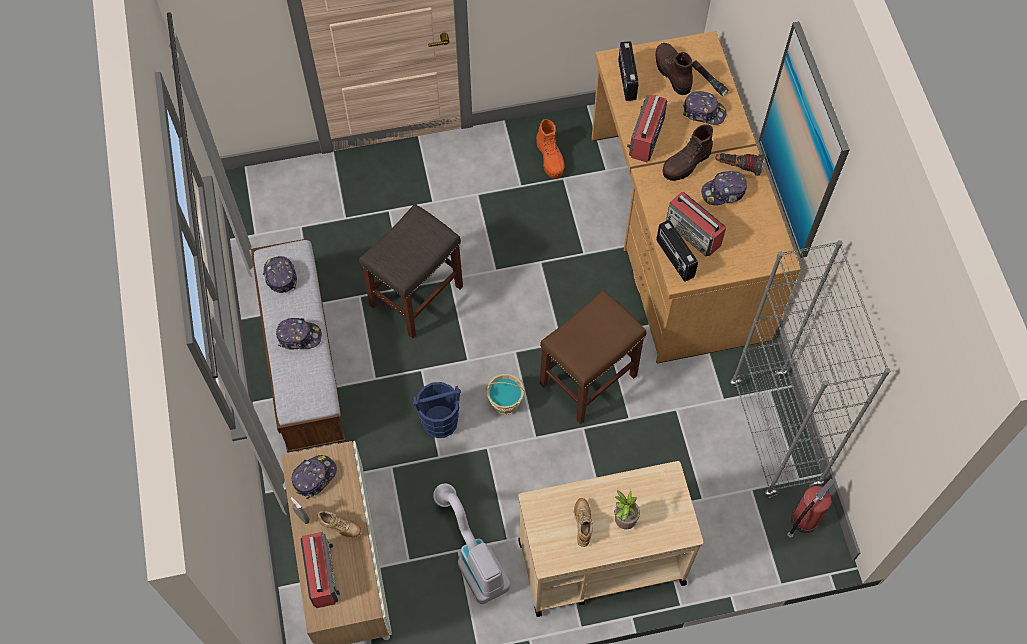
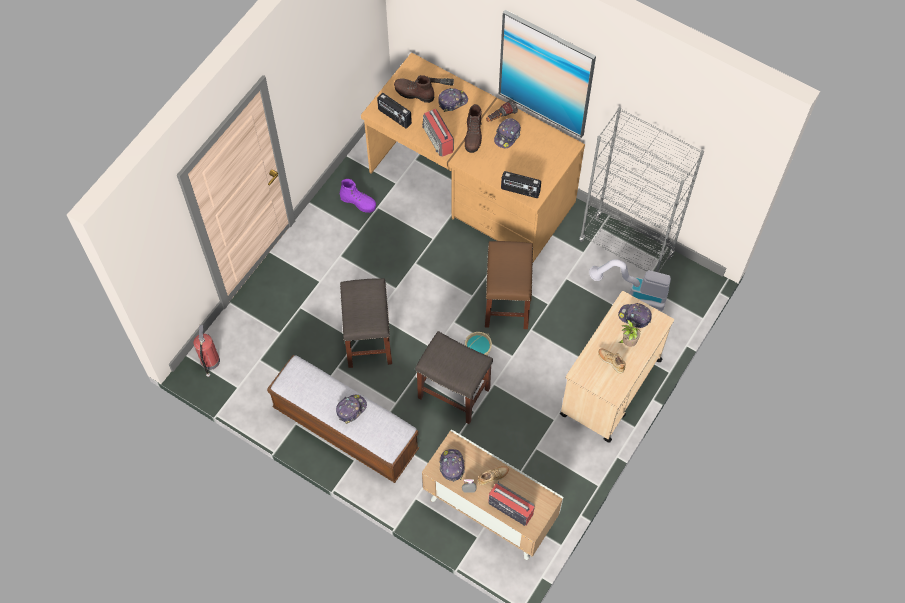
camera: 45 degrees left, 0 degrees up
cap [263,256,297,293] -> cap moved to [618,303,652,328]
blue bucket [413,382,461,438] -> grey stool [415,331,493,424]
vacuum cleaner [433,483,510,604] -> vacuum cleaner moved to [589,259,671,311]
orange boot [536,119,565,178] -> purple boot [340,179,376,213]
radio [666,192,726,256] -> none
fire extinguisher [788,479,835,538] -> fire extinguisher moved to [194,325,220,377]

